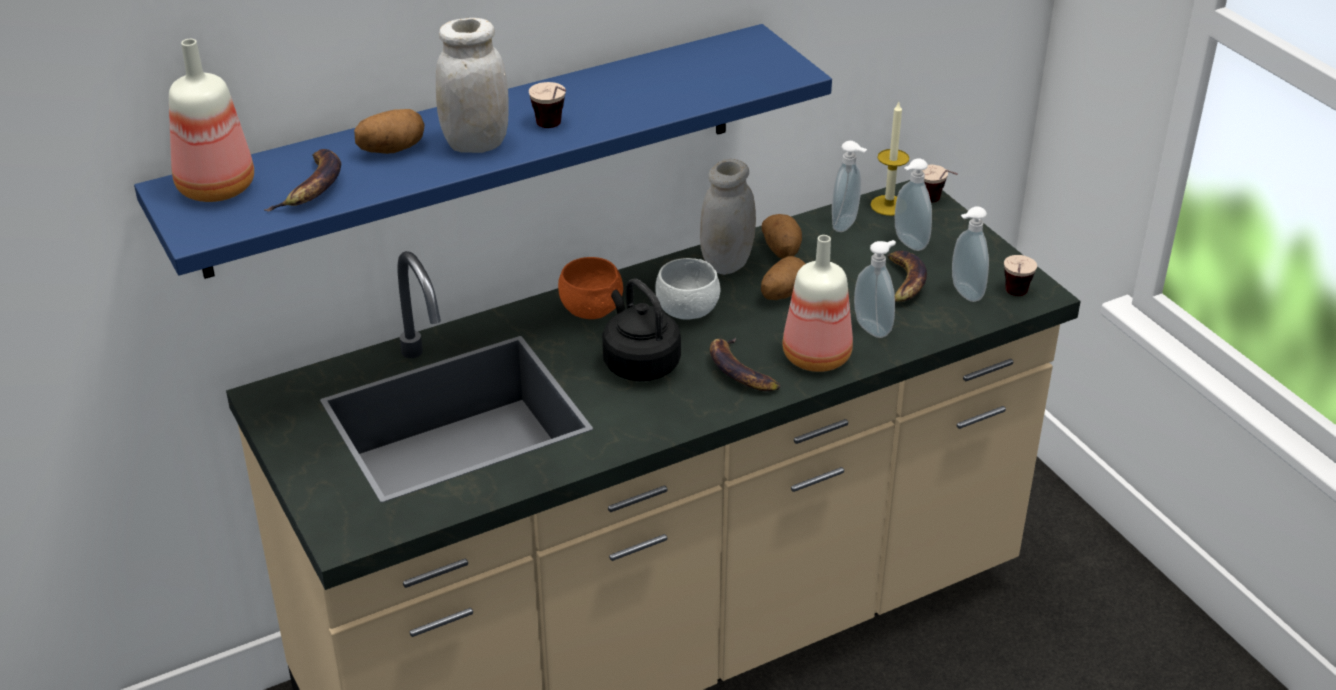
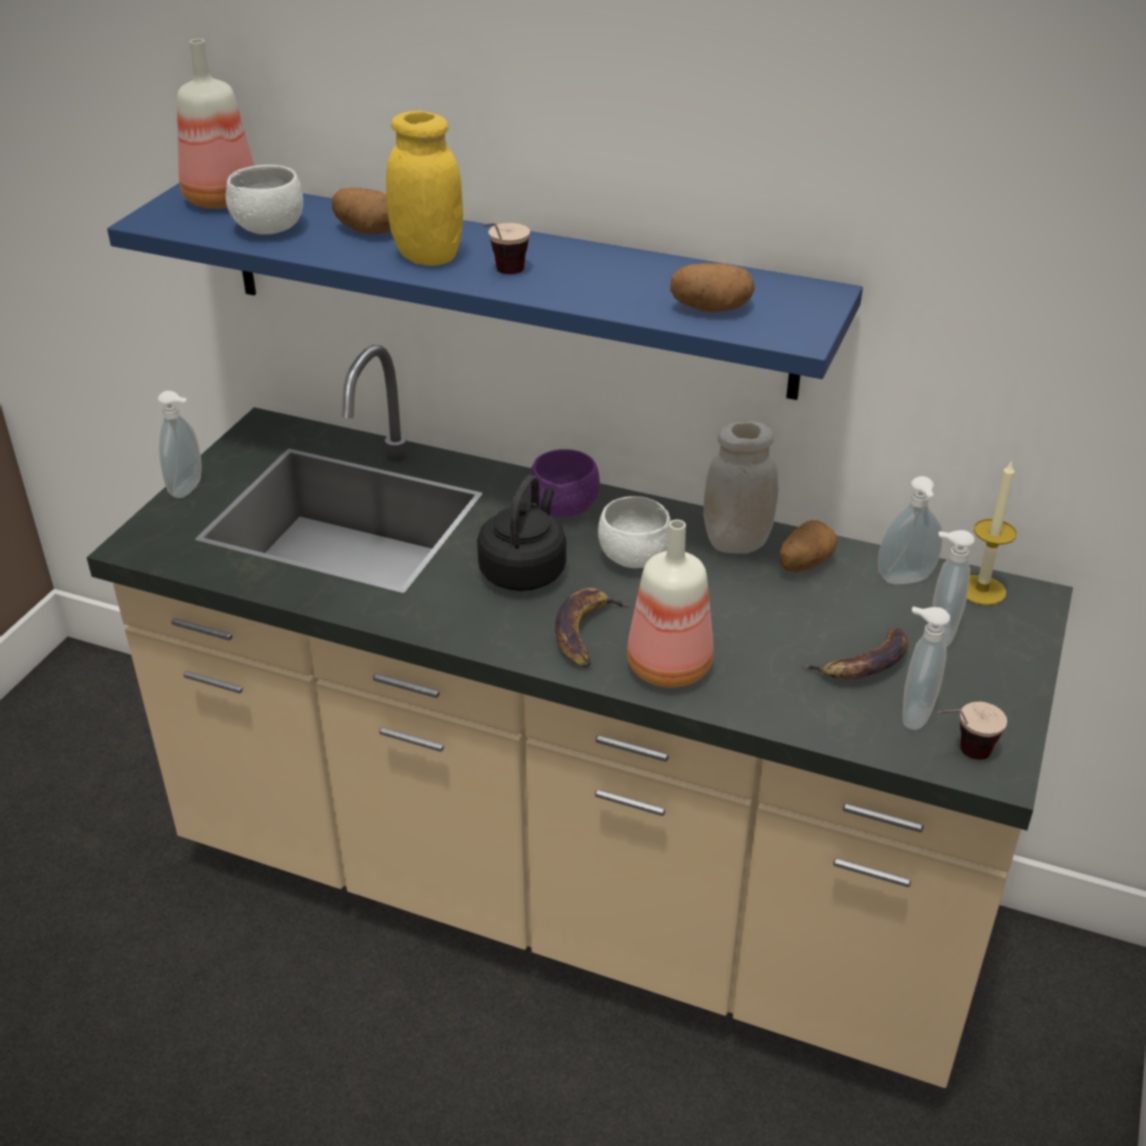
camera: 50 degrees right, 0 degrees up
banana [264,149,341,212] -> white bowl [226,165,303,235]
white jar [436,18,509,153] -> yellow jar [386,111,463,266]
orange bowl [558,257,623,319] -> purple bowl [529,449,600,517]
potato [761,256,806,300] -> potato moved to [670,263,755,312]
soap dispenser [854,240,896,338] -> soap dispenser moved to [158,391,202,498]
cup [921,165,958,203] -> none

